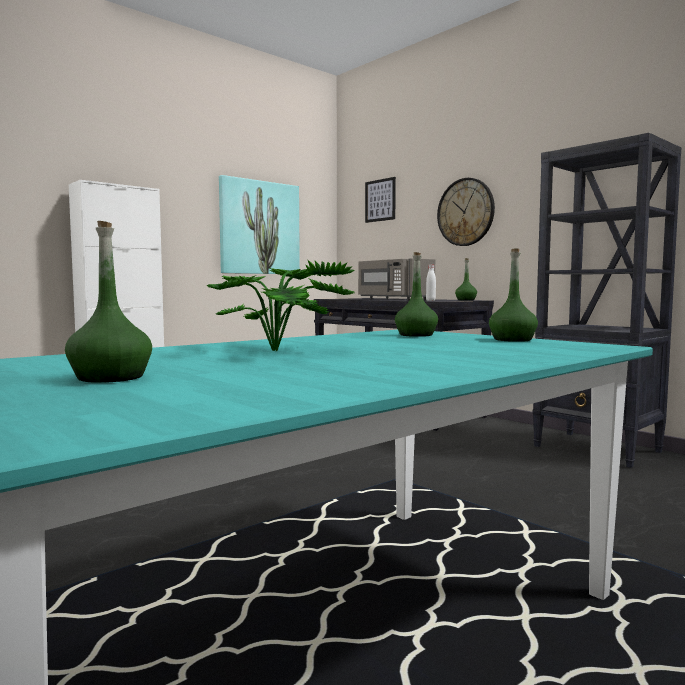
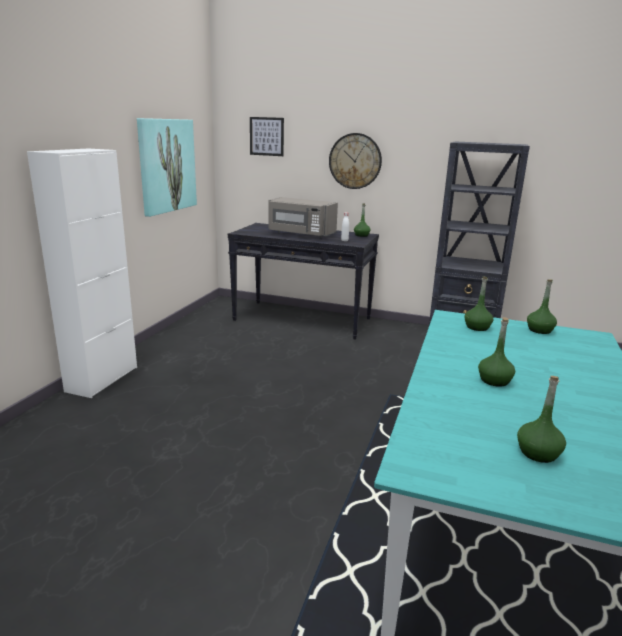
camera: 30 degrees left, 15 degrees up
potted plant [206,260,354,351] -> green bottle [478,317,515,387]

